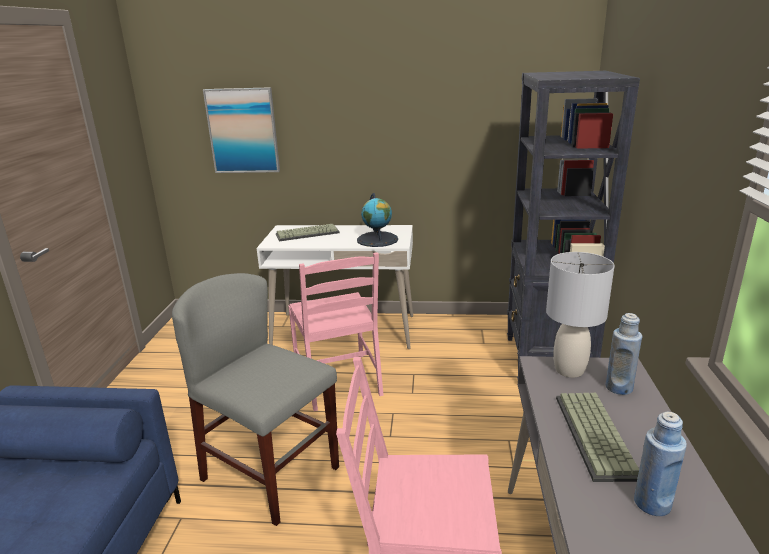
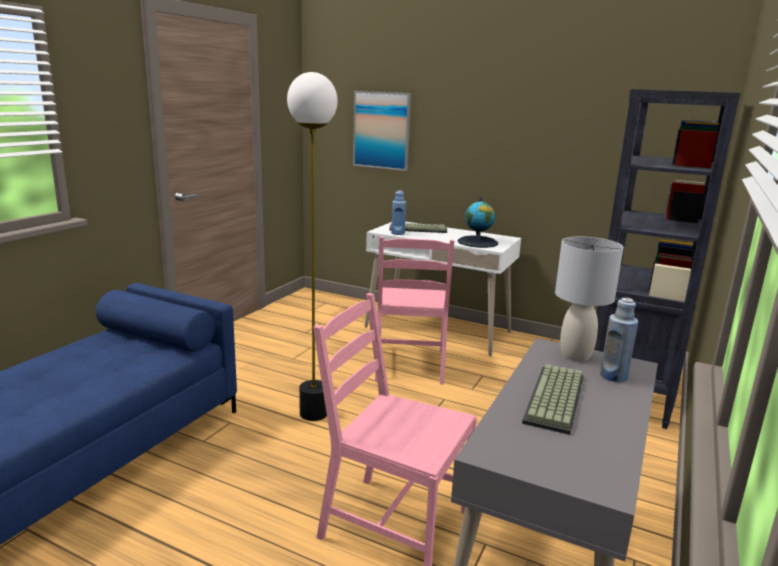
camera: 20 degrees right, 5 degrees down
grey chair [172,273,339,526] -> floor lamp [287,72,338,421]
blue bottle [634,411,687,516] -> blue bottle moved to [391,190,406,235]

